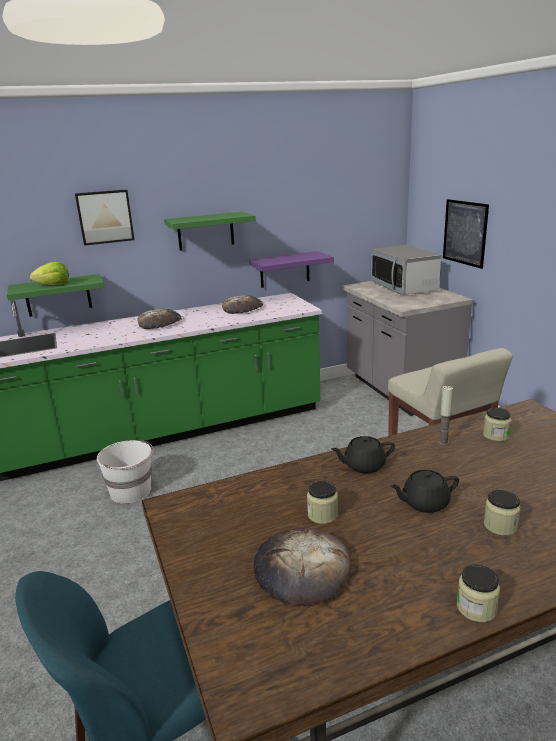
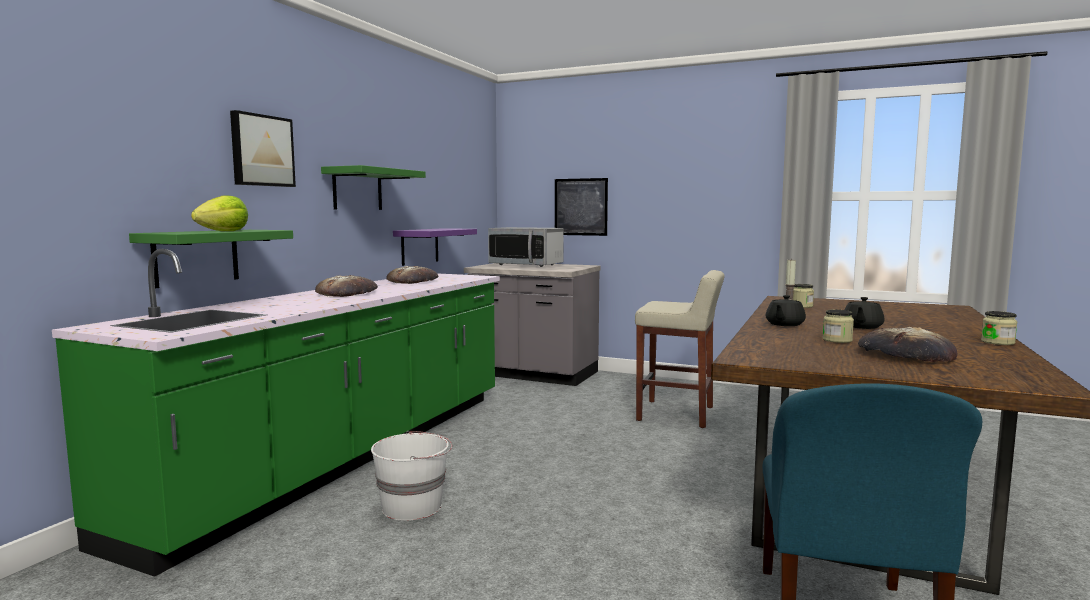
camera: 45 degrees left, 15 degrees down
jar [484,490,521,536] -> none

